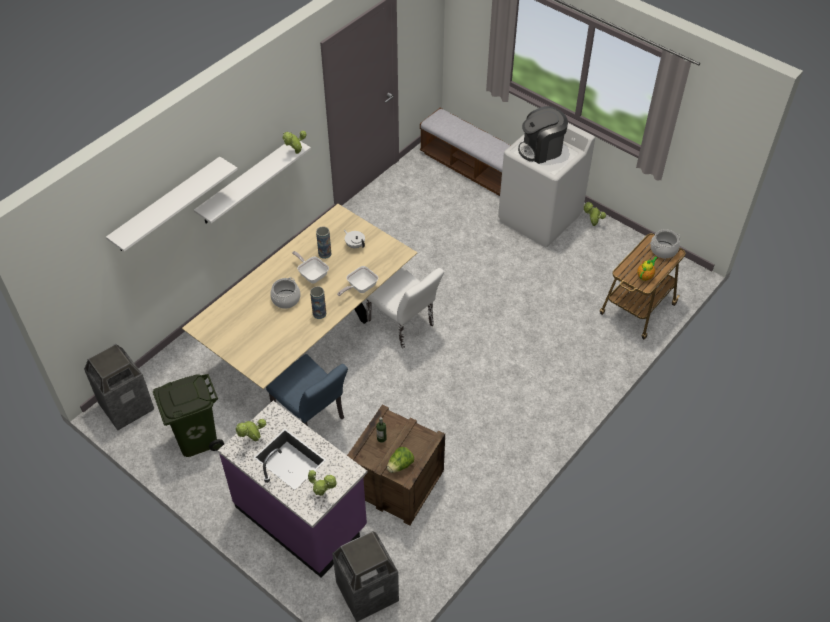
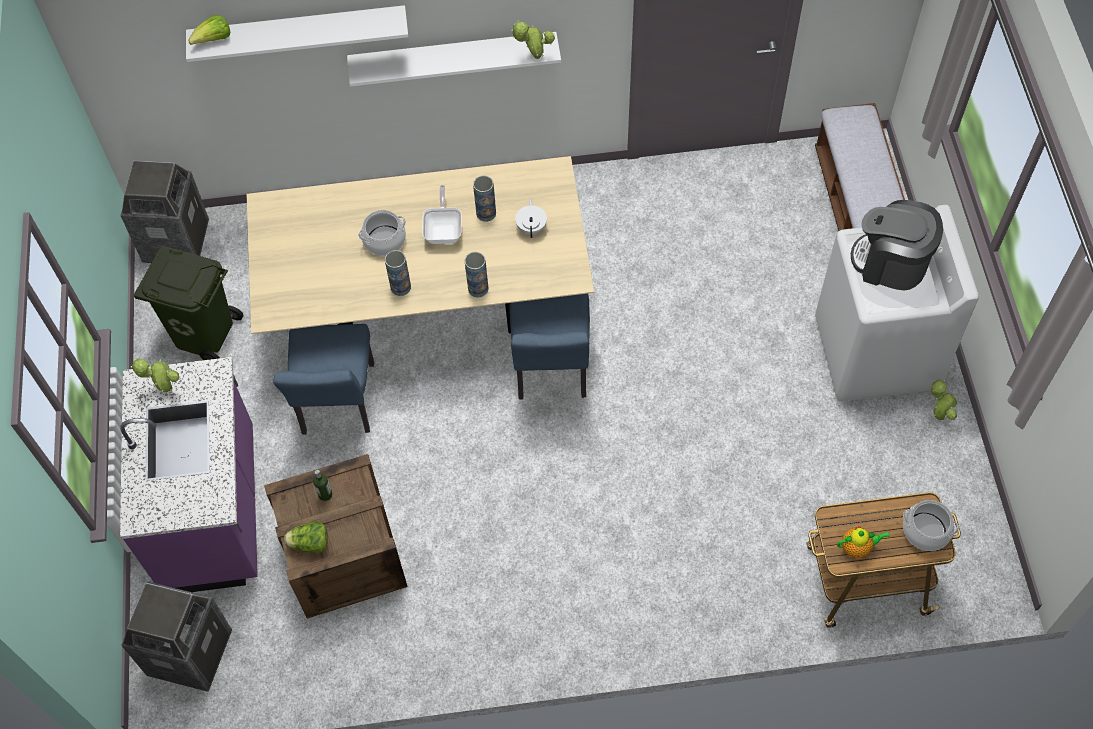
camera: 45 degrees right, 10 degrees up
potted plant [308,470,337,496] -> none
frying pan [337,266,378,296] -> vase [464,252,489,297]
white chair [366,267,444,349] -> blue chair [510,294,590,400]
none -> lettuce [188,14,230,45]

